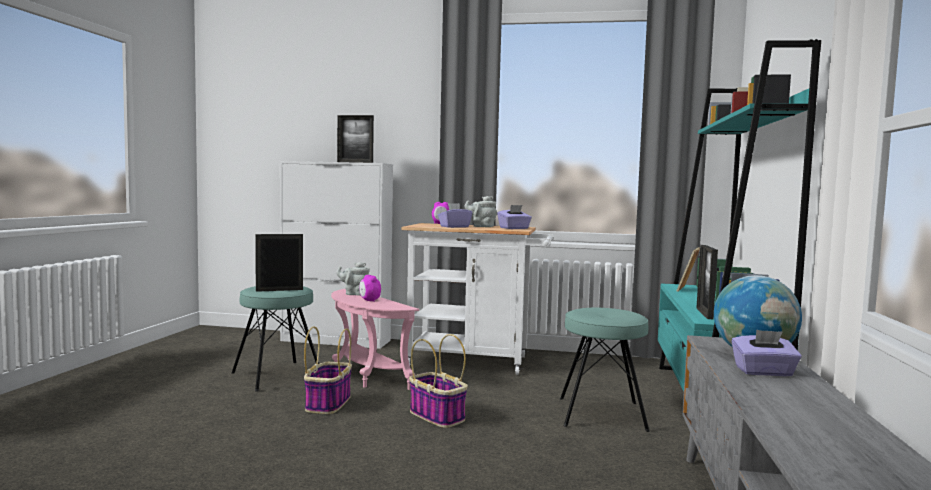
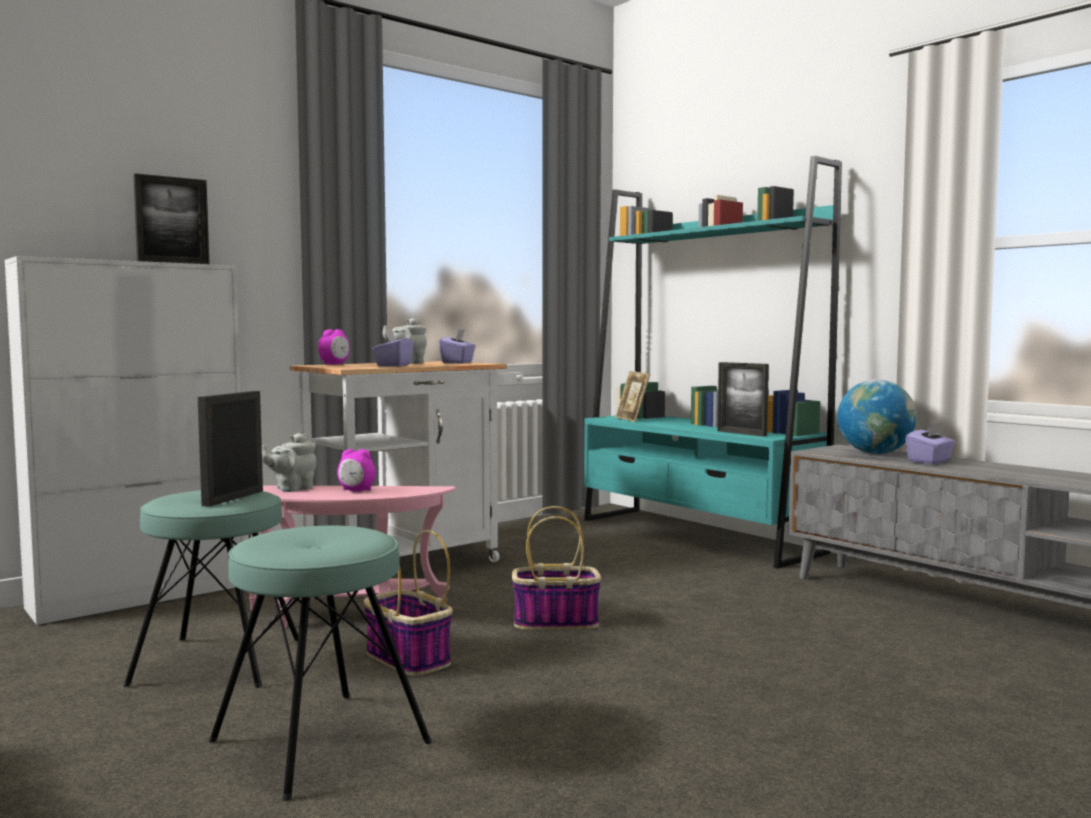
camera: 50 degrees left, 0 degrees up
turquoise stool [560,308,650,432] -> turquoise stool moved to [209,526,432,801]

